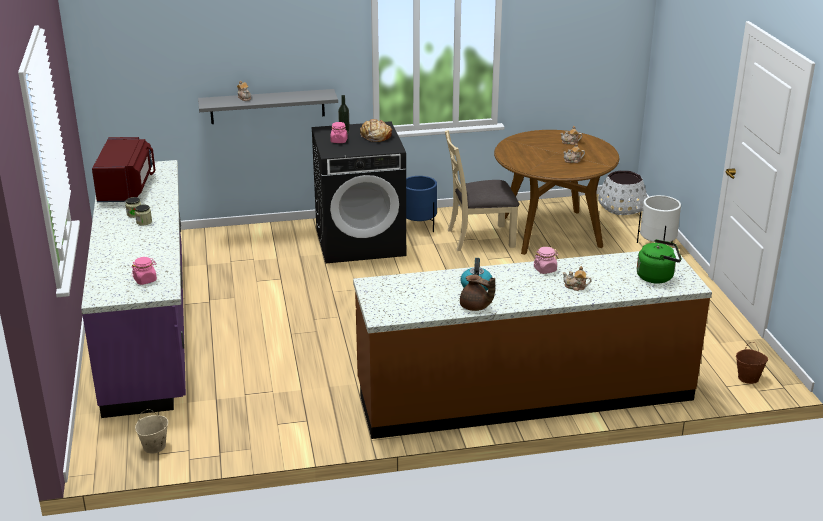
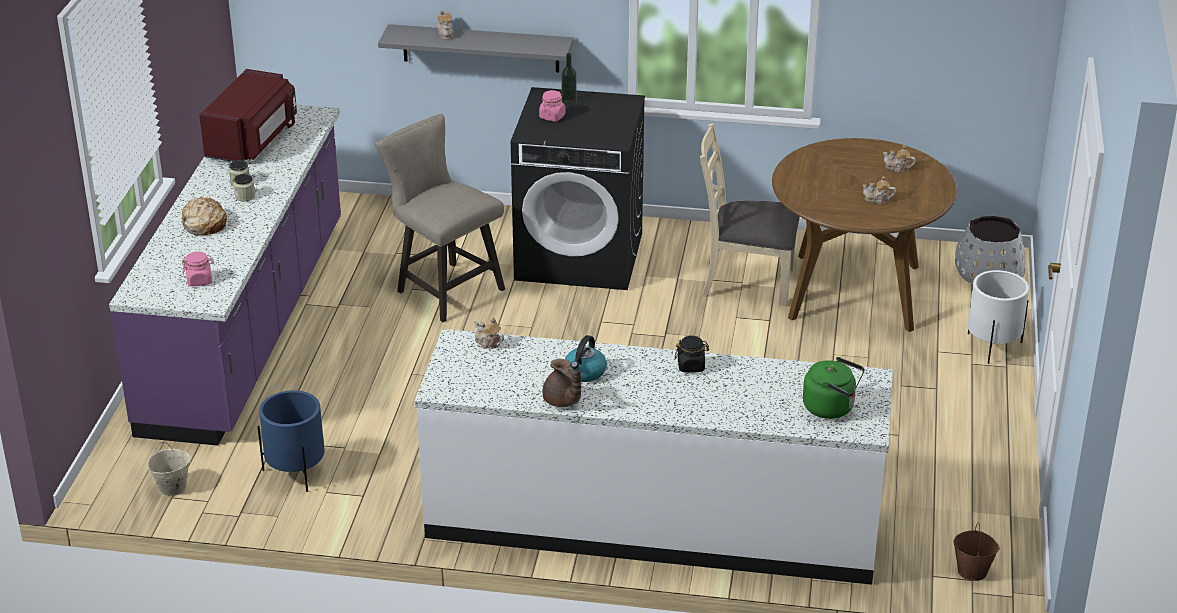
camera: 20 degrees right, 5 degrees up
brown counter [353,248,712,439] -> white counter [415,329,893,585]
bread [360,119,392,142] -> bread moved to [182,197,227,236]
blue planter [406,176,437,233] -> blue planter moved to [258,390,325,492]
pink jar [534,247,558,274] -> black jar [675,336,709,373]
teapot [563,266,592,291] -> teapot moved to [474,318,504,349]
none -> beige stool [376,114,505,322]

